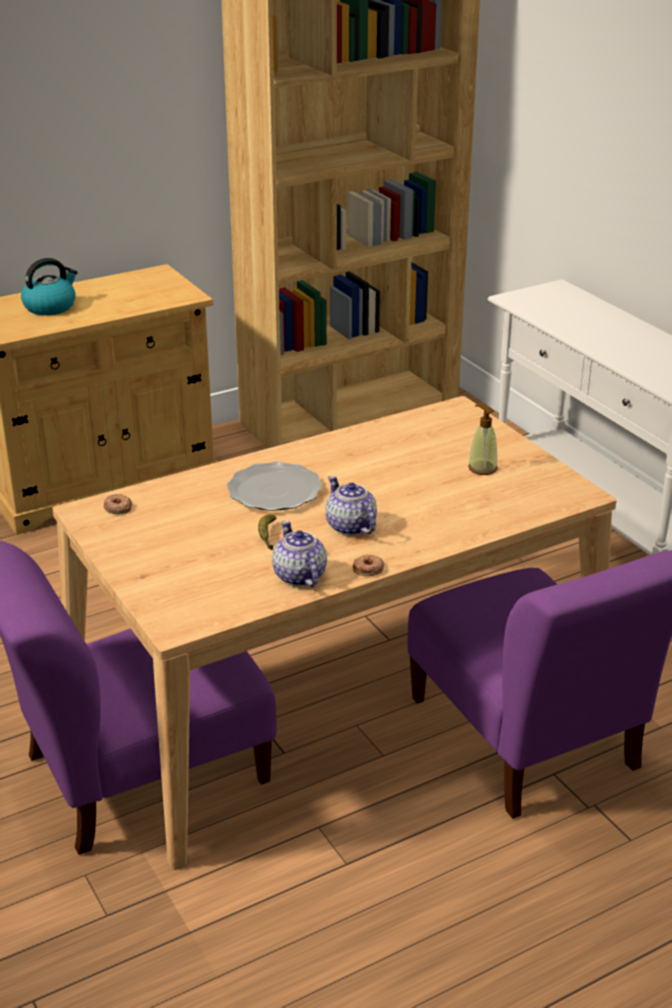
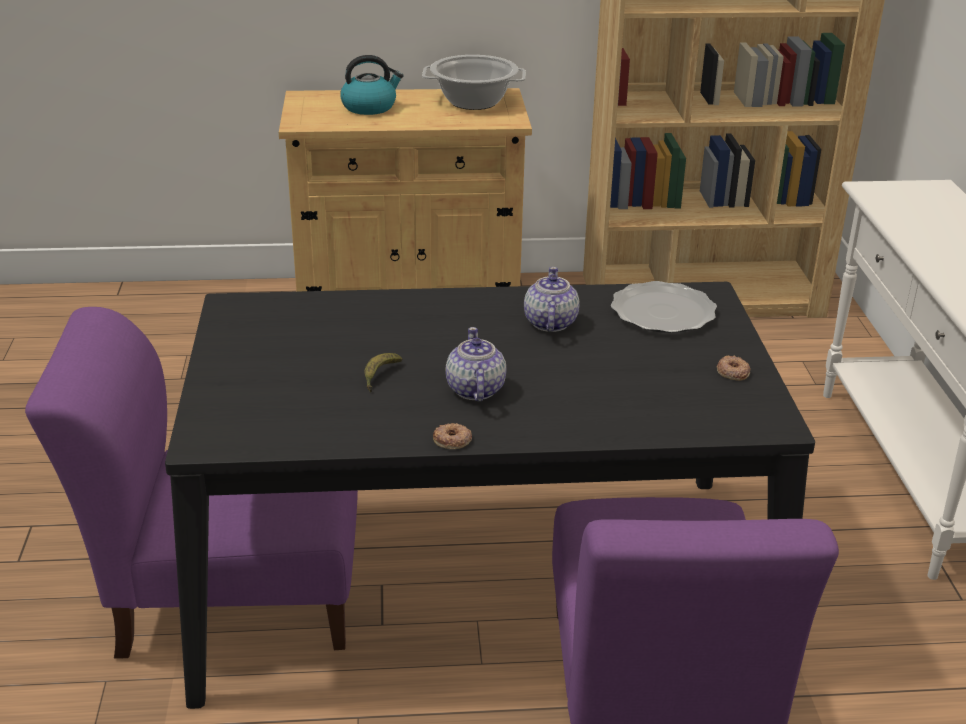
camera: 25 degrees right, 0 degrees up
beige dining table [52,396,617,870] -> black dining table [165,282,815,709]
donut [103,494,132,514] -> donut moved to [717,356,750,381]
plate [227,462,323,511] -> plate moved to [611,281,717,333]
teapot [272,521,327,587] -> teapot moved to [524,267,580,332]
soap dispenser [468,404,498,475] -> none
none -> cooking pot [422,55,526,110]

